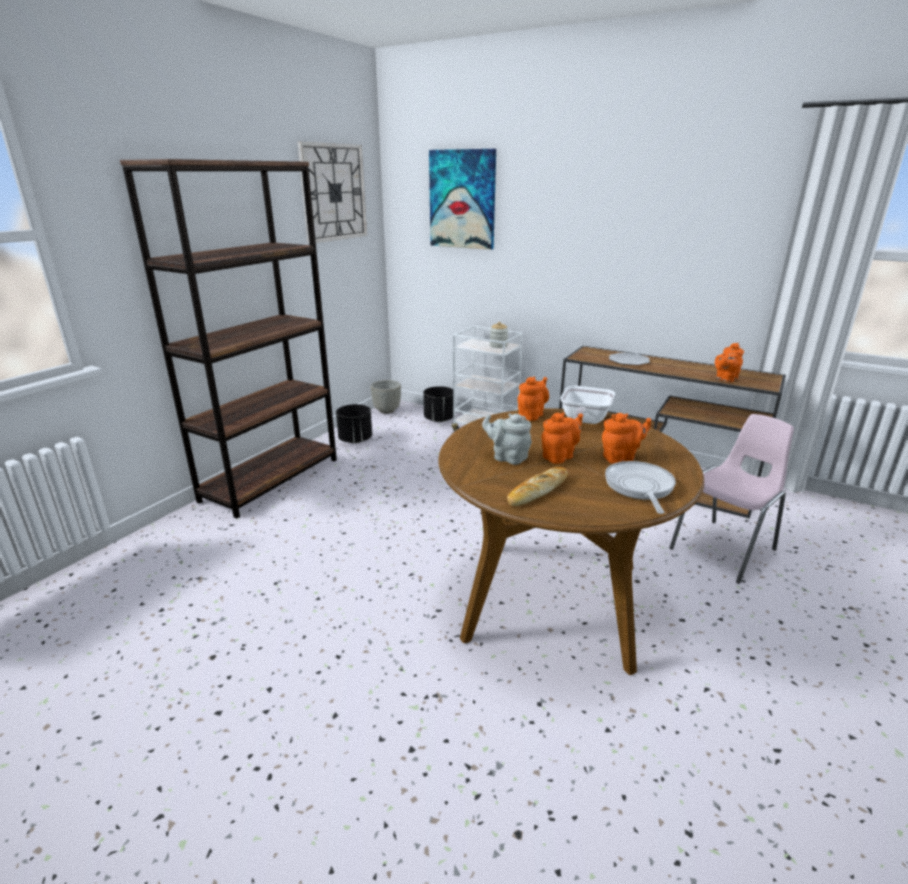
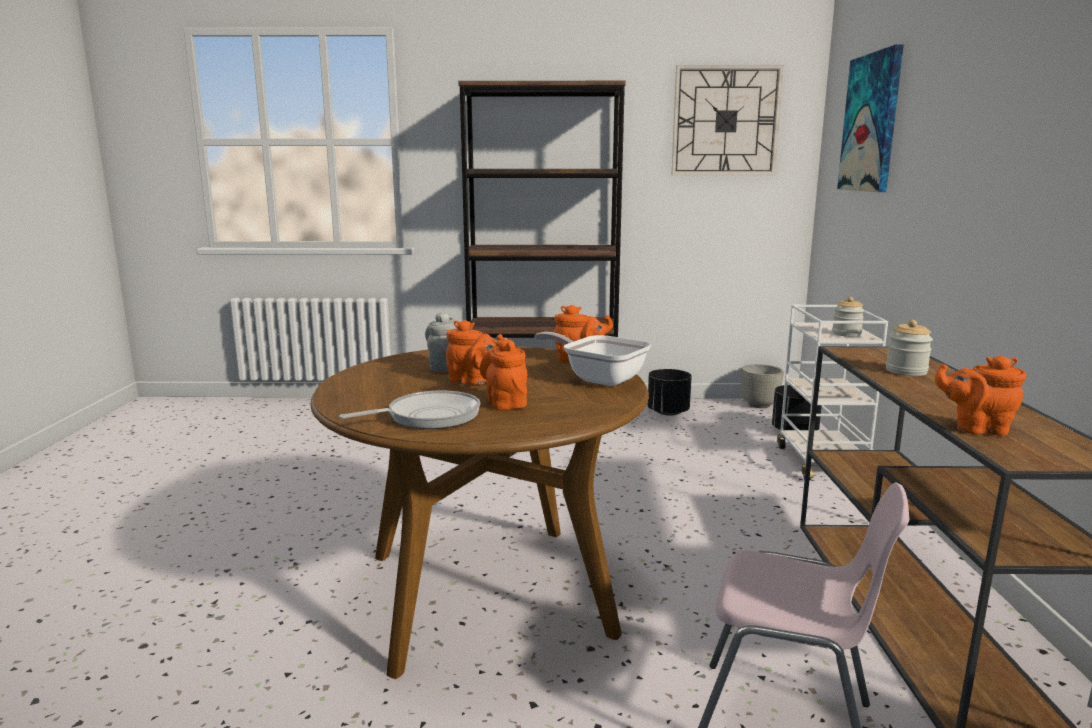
camera: 60 degrees right, 10 degrees down
bread [507,467,569,506] -> none
frying pan [560,386,615,424] -> frying pan turned 45 degrees clockwise [535,332,651,386]
orange teapot [602,413,651,464] -> orange teapot turned 150 degrees counterclockwise [480,338,527,410]
plate [609,353,650,365] -> jar [886,320,933,376]

